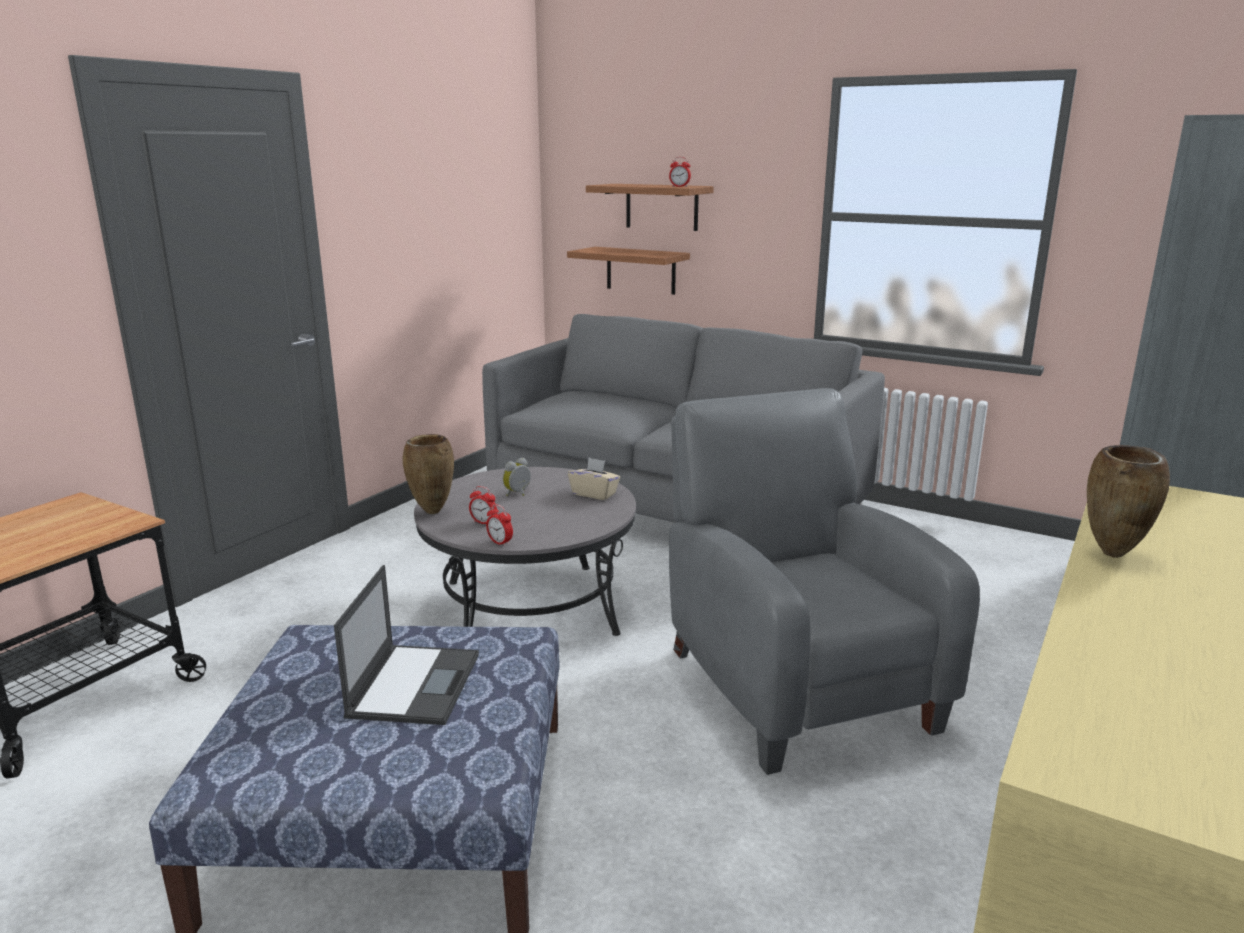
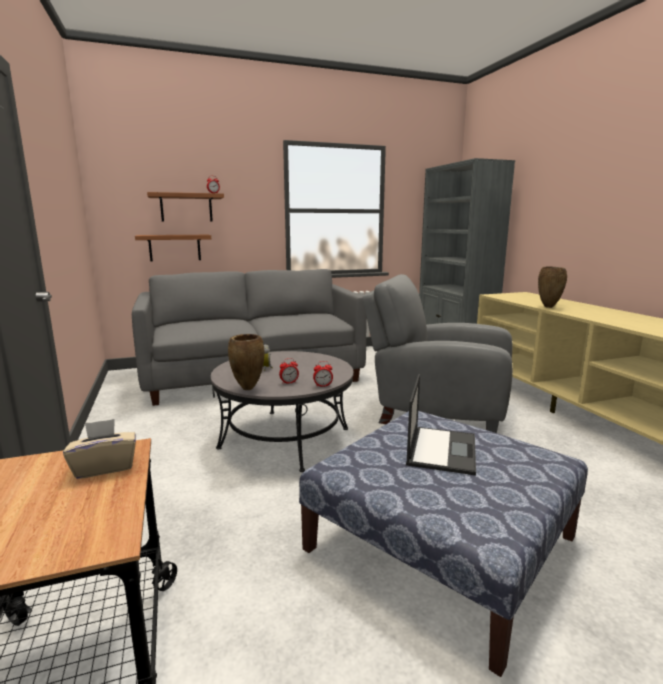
camera: 50 degrees left, 5 degrees down
laptop [334,565,479,725] -> laptop turned 60 degrees clockwise [406,374,476,475]
beige tissue box [568,457,620,500] -> beige tissue box moved to [63,419,136,479]

